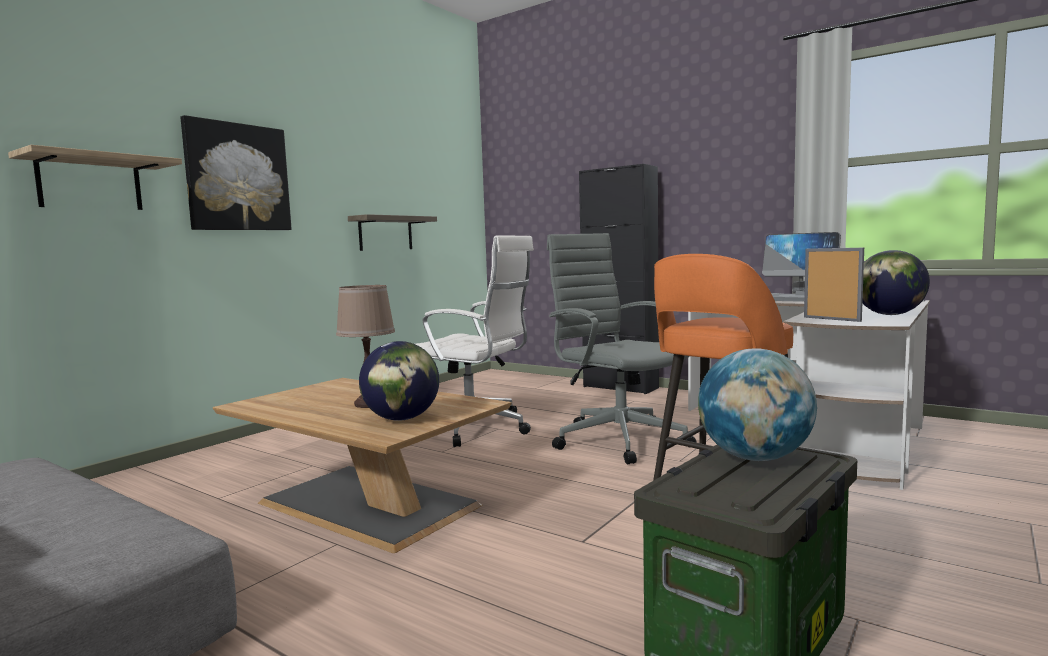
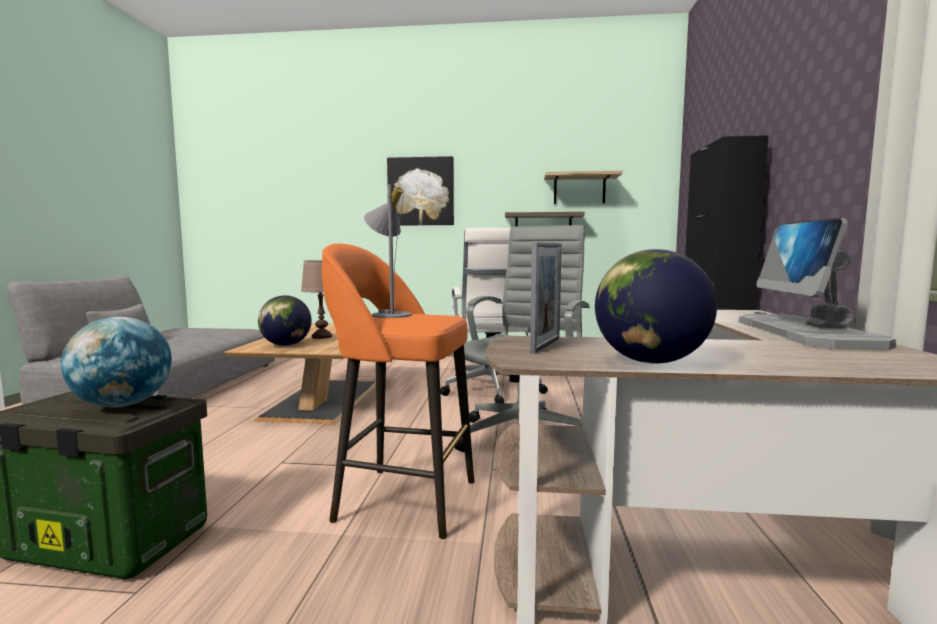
camera: 60 degrees right, 0 degrees up
shelf [8,145,182,210] -> shelf moved to [544,171,623,204]
none -> grey table lamp [364,184,412,318]

